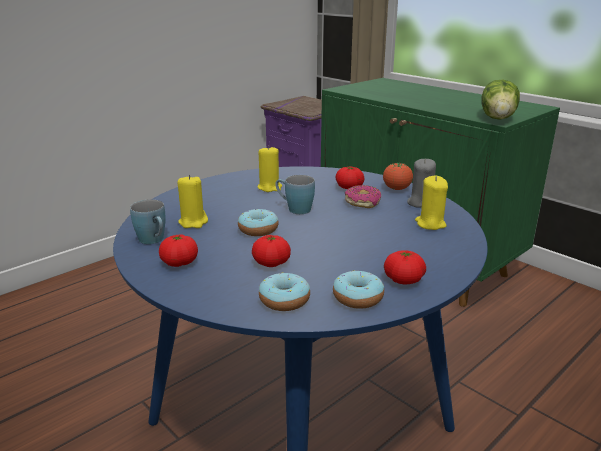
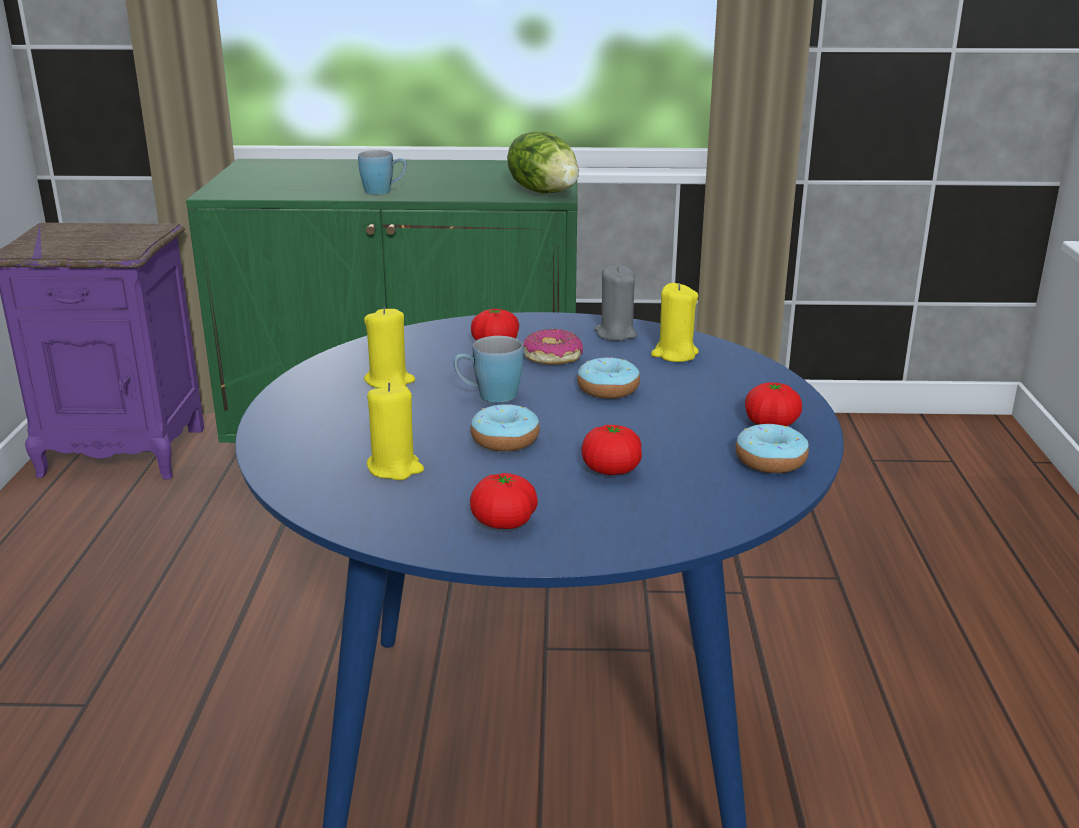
camera: 45 degrees left, 0 degrees up
blue mug [130,199,166,244] -> blue mug moved to [358,151,407,195]
donut [259,272,310,311] -> donut moved to [577,357,640,399]
tomato [383,163,413,190] -> none

